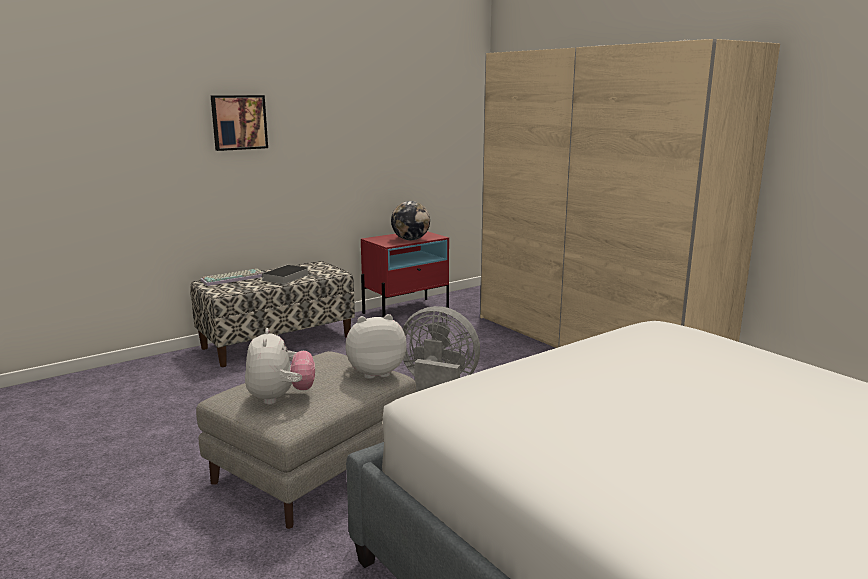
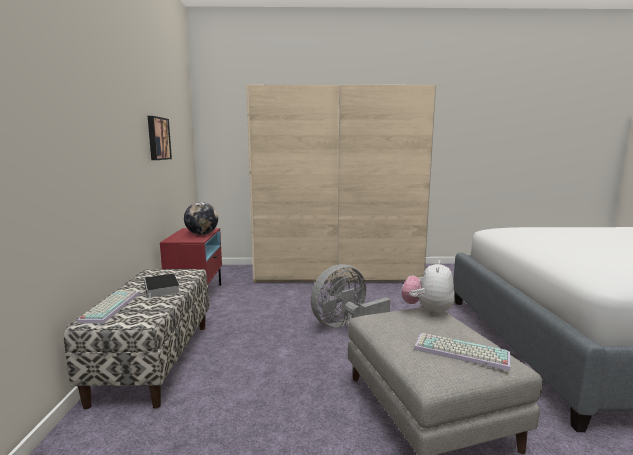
camera: 55 degrees left, 5 degrees down
picture [211,95,268,151] -> picture moved to [148,116,172,160]
plush toy [245,328,315,405] -> keyboard [414,333,511,371]

